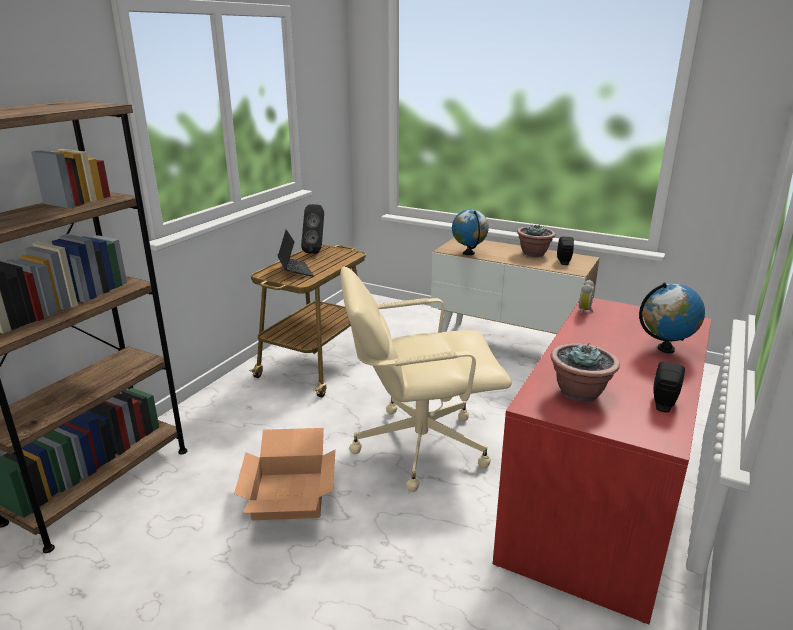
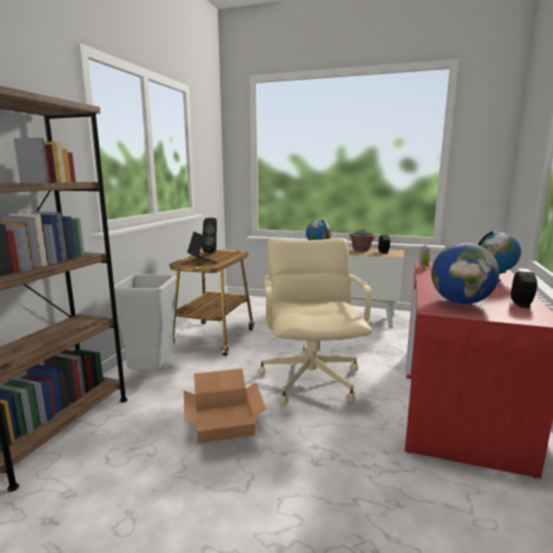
camera: 10 degrees left, 10 degrees down
beige office chair [340,267,512,492] -> beige office chair turned 105 degrees clockwise [257,238,372,405]
potted plant [551,343,620,403] -> globe [431,243,499,304]
none -> grey trash can [114,274,177,370]

